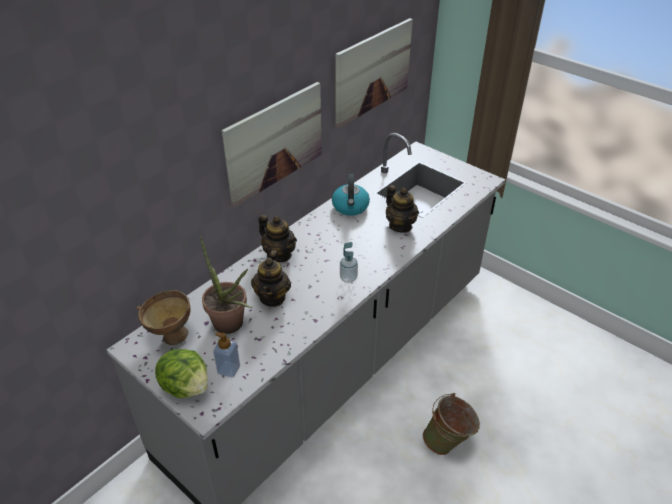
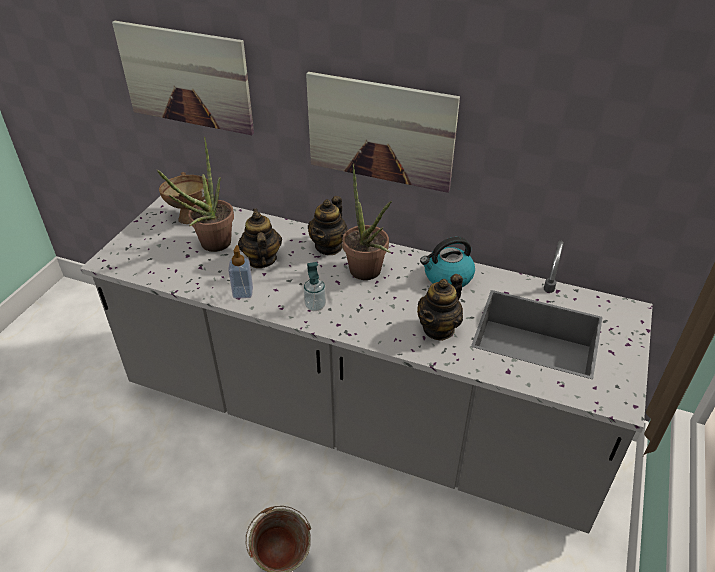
camera: 70 degrees right, 0 degrees up
lettuce [155,349,208,398] -> none
soap dispenser [213,332,240,378] -> soap dispenser moved to [228,245,253,298]
teapot [251,250,291,307] -> teapot turned 90 degrees clockwise [238,209,282,268]
picture [336,18,413,129] -> picture moved to [112,21,254,135]
none -> potted plant [342,164,392,280]

